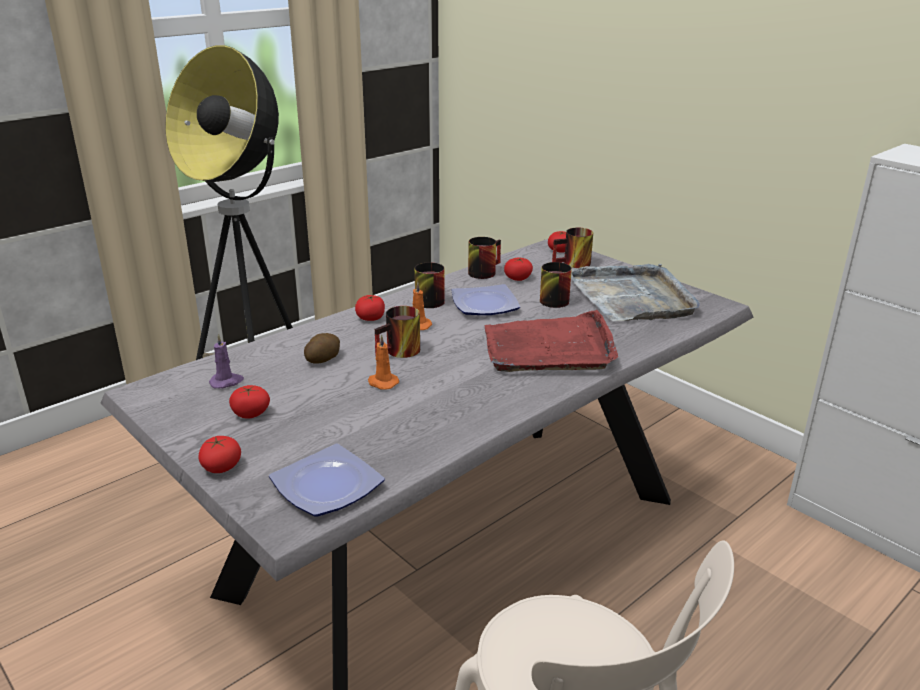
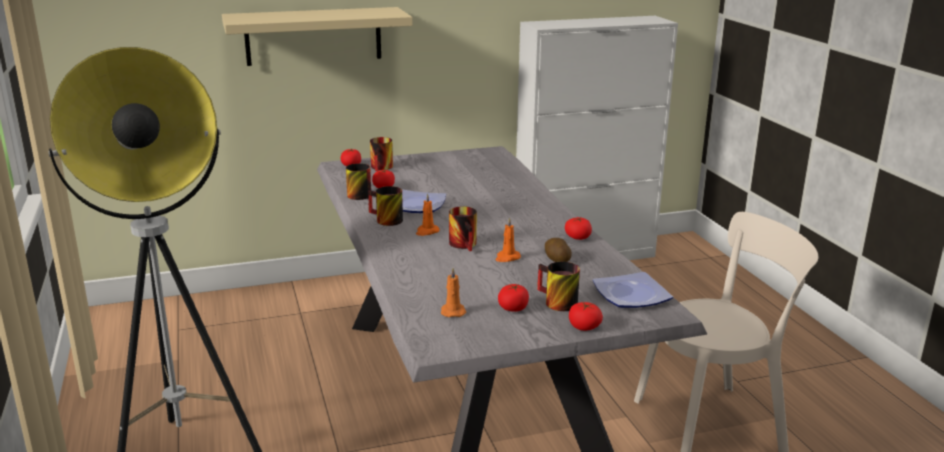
camera: 65 degrees left, 5 degrees down
purple candle [209,333,244,388] -> orange candle [441,268,466,317]
potato [304,333,340,363] -> potato moved to [545,238,572,262]
tomato [355,295,385,321] -> tomato moved to [565,217,592,240]
red tray [485,310,618,372] -> none
mug [540,262,572,308] -> mug moved to [537,261,580,311]
grey tray [571,264,700,321] -> none
none -> beige shelf [222,7,413,66]

